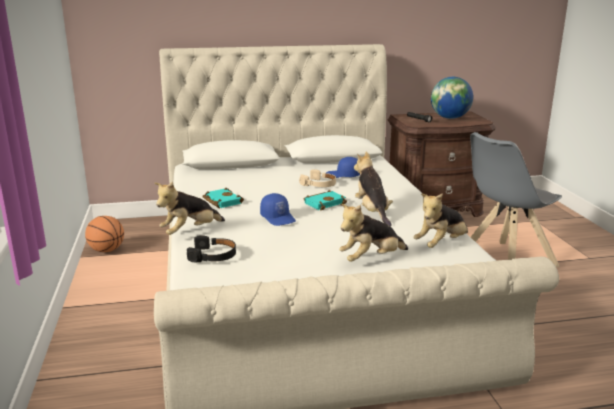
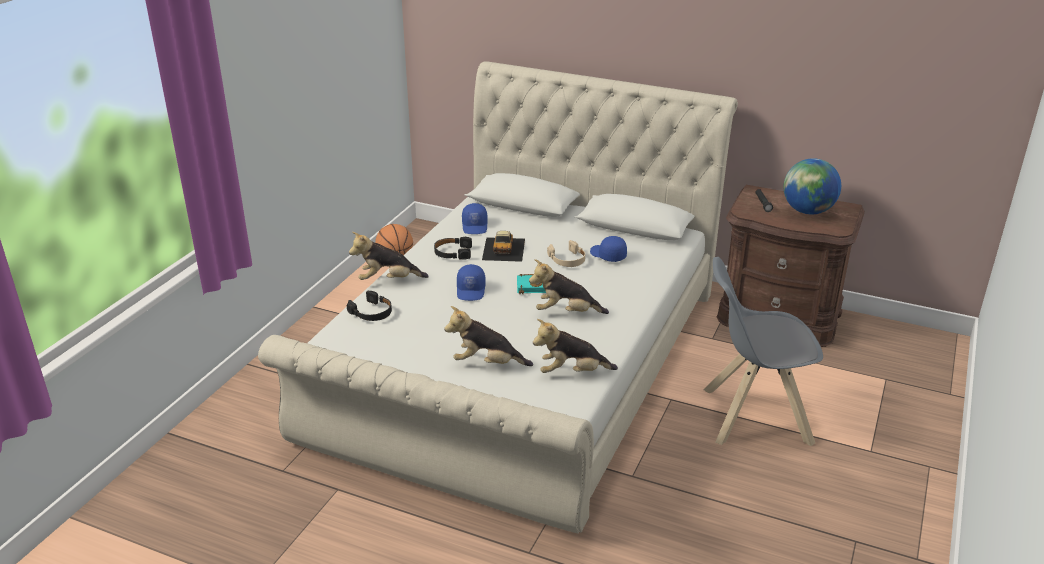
camera: 35 degrees right, 10 degrees up
turquoise book [202,188,244,208] -> black headphones [434,237,472,260]
plush toy [354,152,393,227] -> plush toy turned 105 degrees counterclockwise [529,259,609,314]
none -> blue cap [462,203,488,234]
none -> toy car [482,231,525,262]

